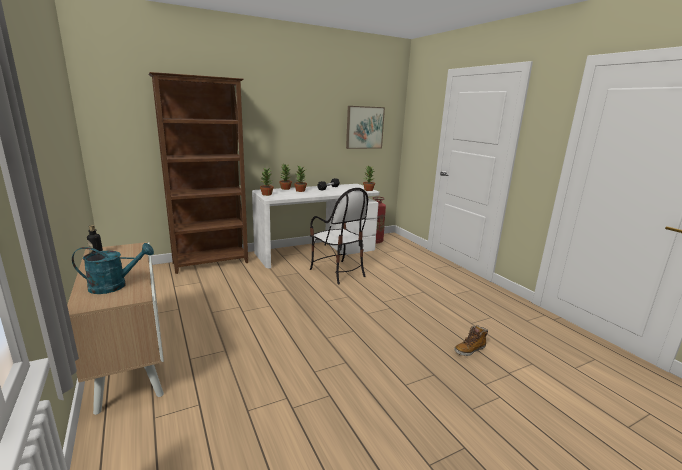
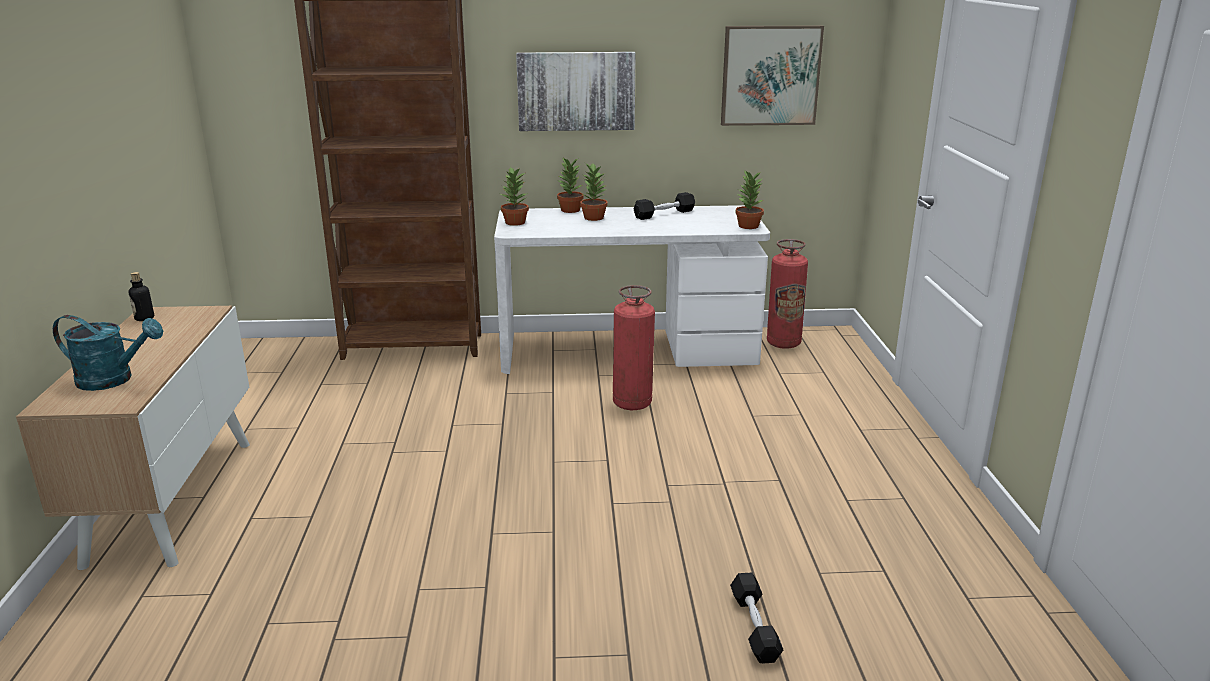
camera: 25 degrees right, 5 degrees up
chair [310,188,368,284] -> fire extinguisher [613,285,655,410]
boot [454,325,488,356] -> black dumbbell [730,573,784,663]
none -> picture [516,52,636,131]

